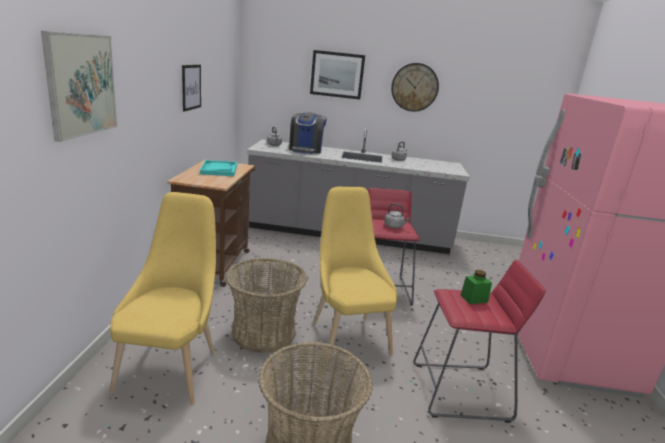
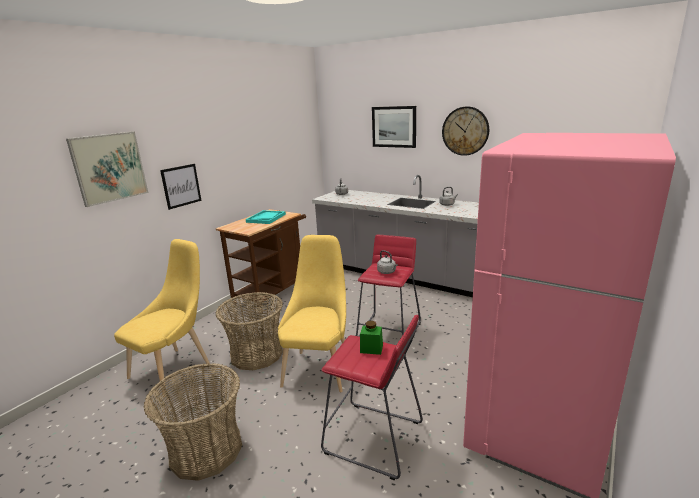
camera: 30 degrees right, 0 degrees up
picture [182,65,201,112] -> picture moved to [160,164,201,210]
coffee machine [289,112,327,154] -> none

